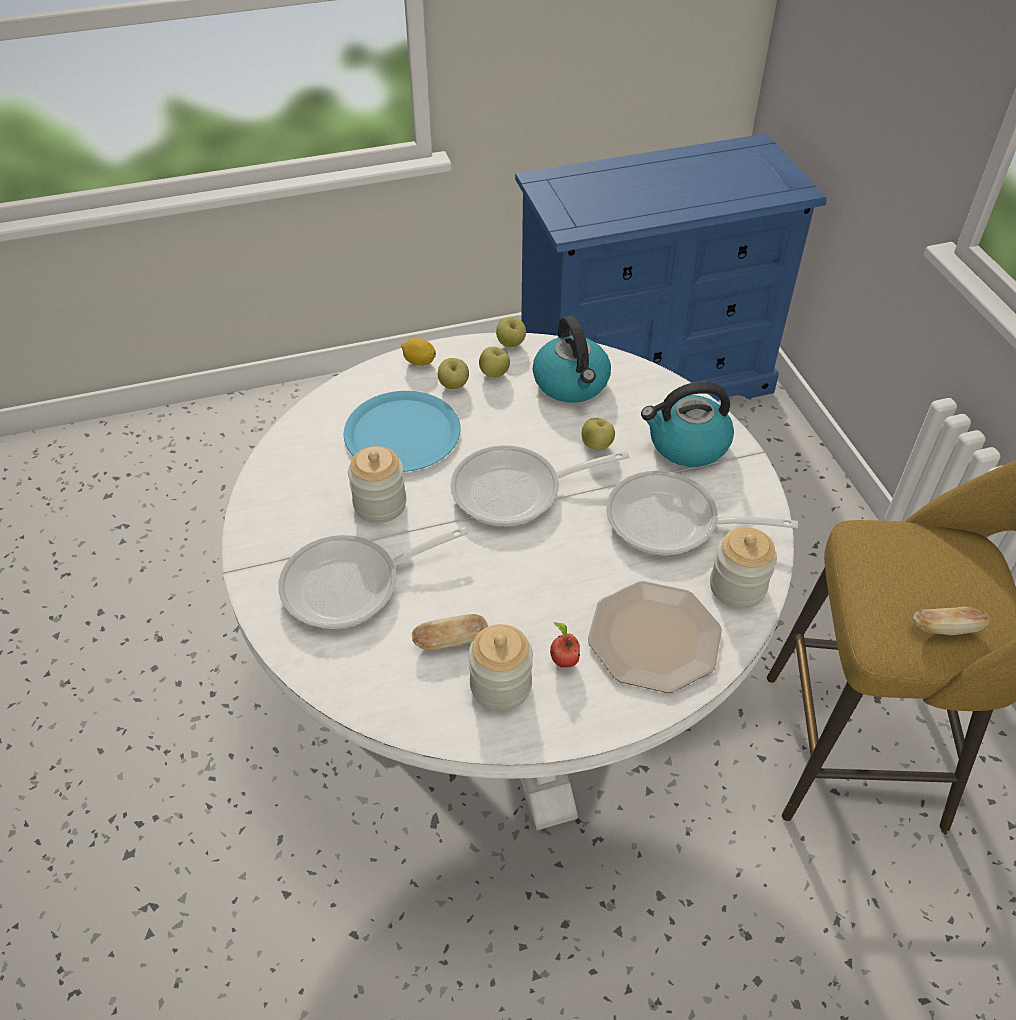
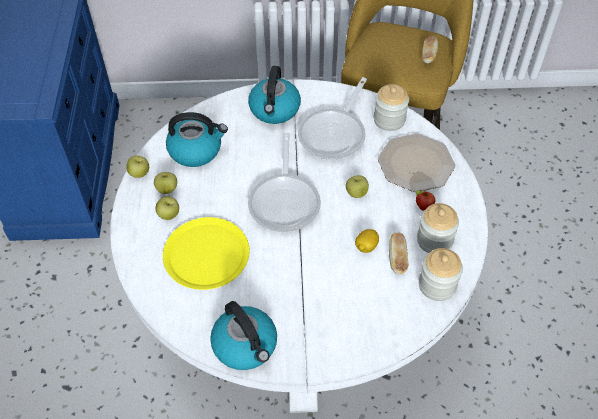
camera: 75 degrees left, 5 degrees up
frying pan [278,527,468,629] -> none
blue plate [344,391,461,472] -> yellow plate [163,217,249,290]
jar [348,446,407,523] -> jar moved to [419,248,463,301]
lemon [401,338,436,366] -> lemon moved to [355,229,379,253]
apple [582,418,615,450] -> apple moved to [346,175,369,198]
none -> kettle [210,301,277,370]

